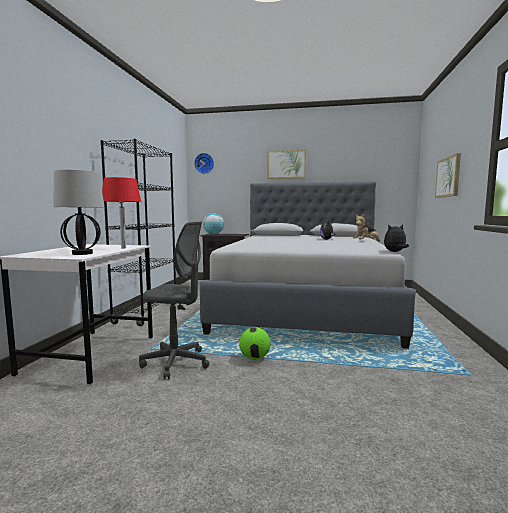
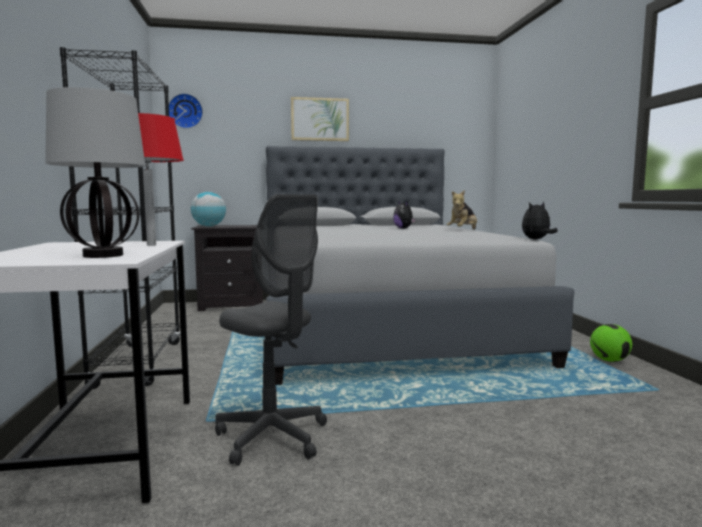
camera: 20 degrees left, 0 degrees up
grey office chair [139,222,209,379] -> grey office chair turned 45 degrees clockwise [215,194,327,466]
football [239,327,270,359] -> football moved to [590,324,632,362]
picture [435,153,461,198] -> none

